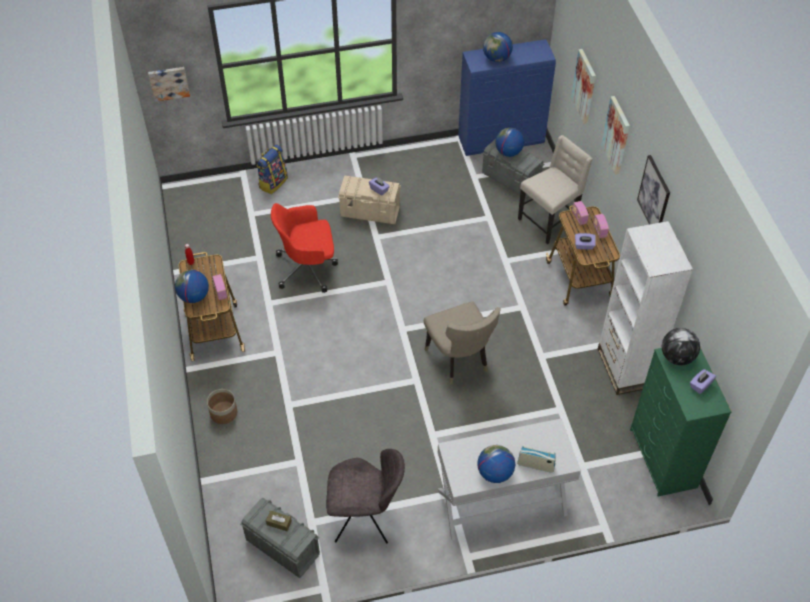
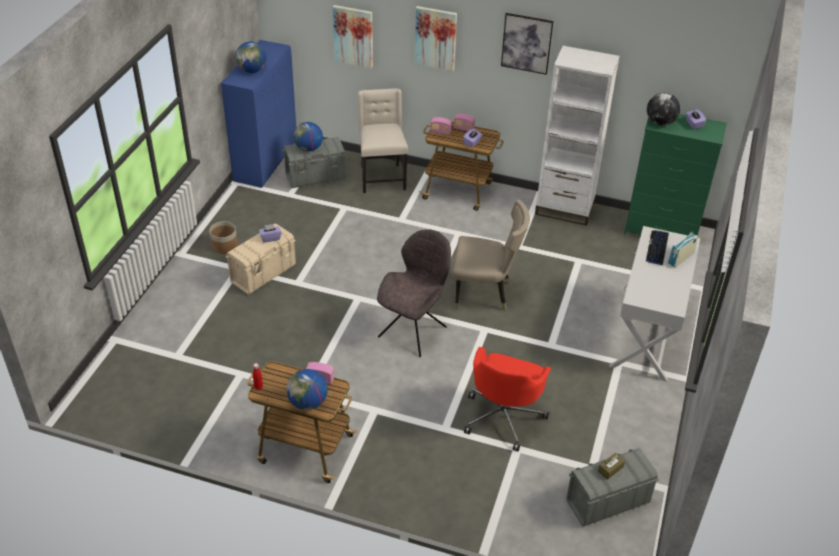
camera: 60 degrees left, 10 degrees down
picture [148,67,190,102] -> none
planter [207,389,237,424] -> planter moved to [209,221,238,254]
backpack [256,144,288,194] -> none
red office chair [271,203,338,293] -> red office chair moved to [464,347,551,451]
grey chair [326,449,405,543] -> grey chair moved to [377,229,451,357]
globe [477,445,515,483] -> none
none -> keyboard [646,230,669,265]

